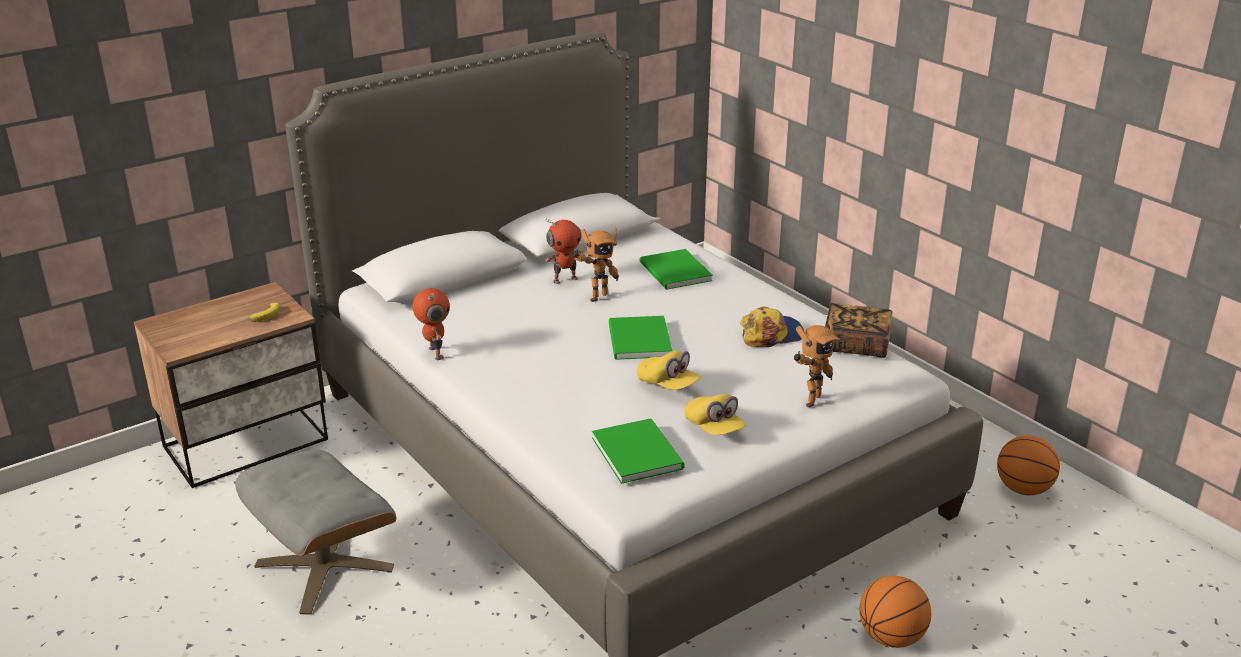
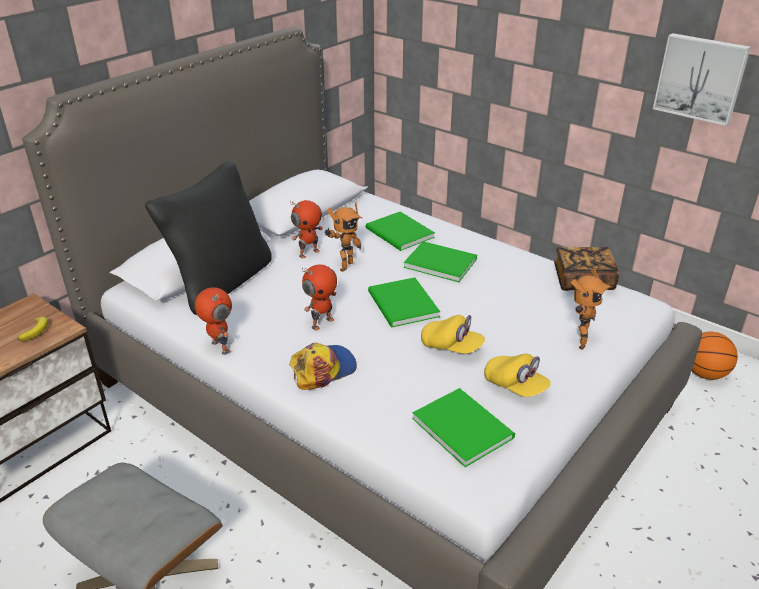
camera: 15 degrees left, 5 degrees up
cap [740,306,804,347] -> cap moved to [290,342,357,390]
basketball [859,576,931,648] -> none
none -> black pillow [145,160,272,315]
none -> toy robot [302,264,337,330]
none -> green book [404,241,477,282]
none -> picture [653,33,751,126]

